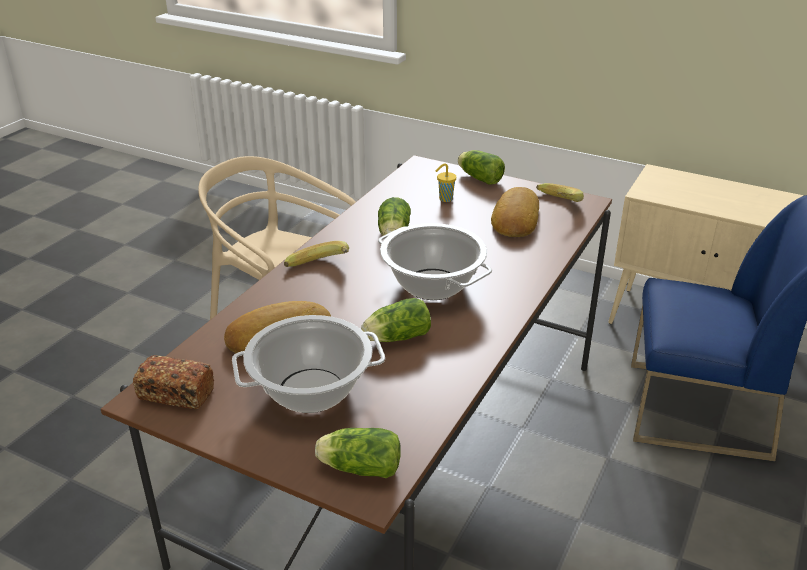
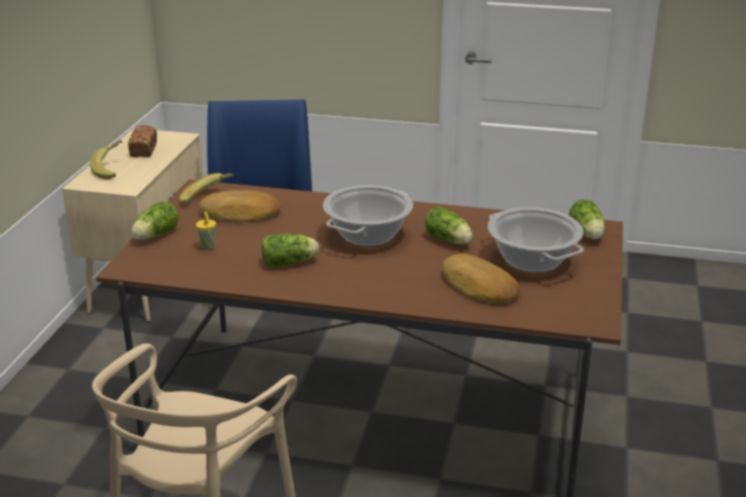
camera: 105 degrees left, 5 degrees down
bread [133,355,214,409] -> bread moved to [128,125,157,157]
banana [284,241,349,267] -> banana moved to [90,140,123,179]

